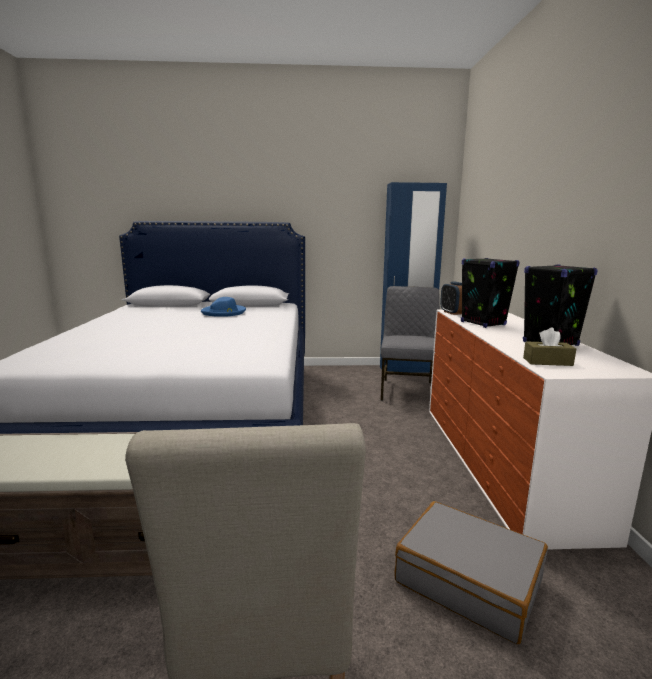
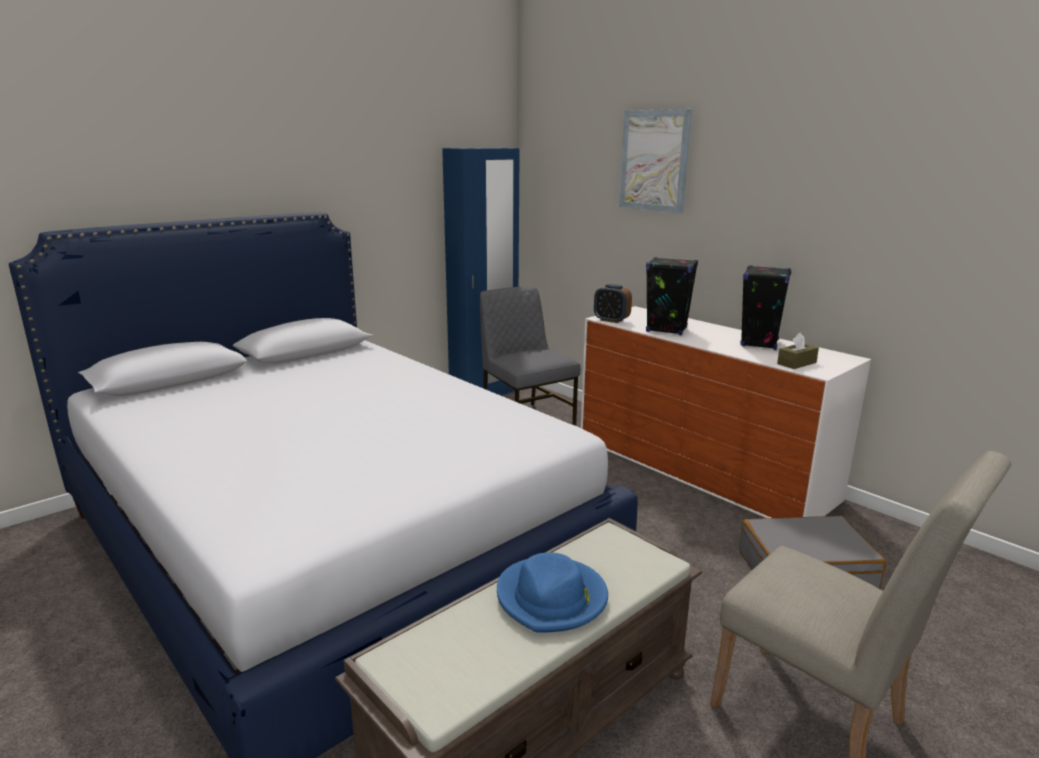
camera: 40 degrees left, 5 degrees up
blue hat [201,297,246,317] -> blue hat moved to [497,552,608,633]
none -> picture [619,109,692,213]

